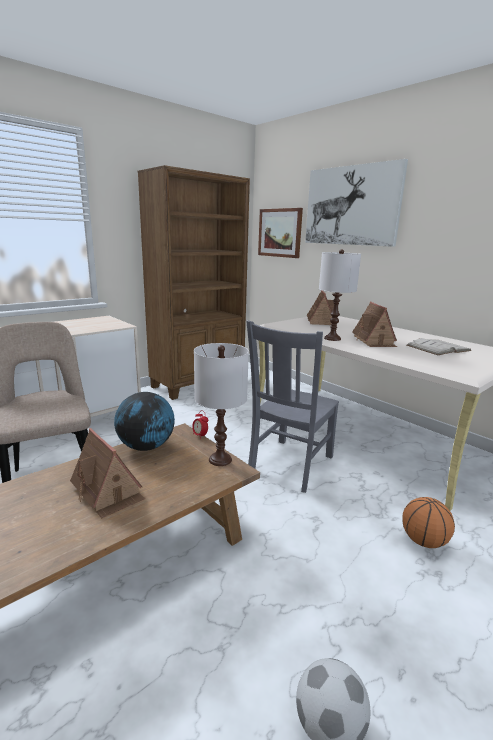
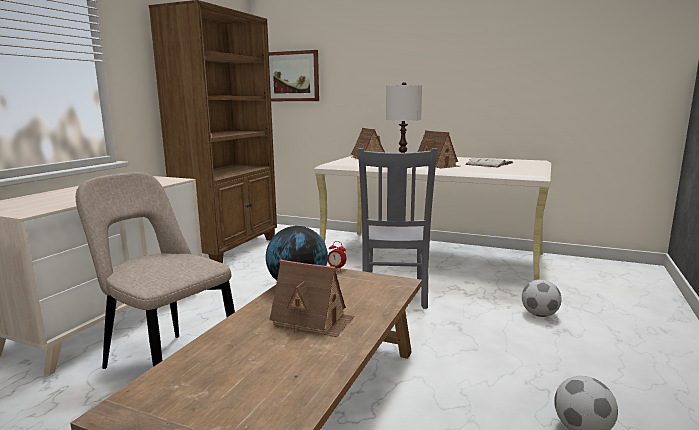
camera: 25 degrees left, 5 degrees down
white table lamp [194,343,249,466] -> none
picture [305,159,408,247] -> none
basketball [402,497,455,548] -> football [522,279,562,317]

